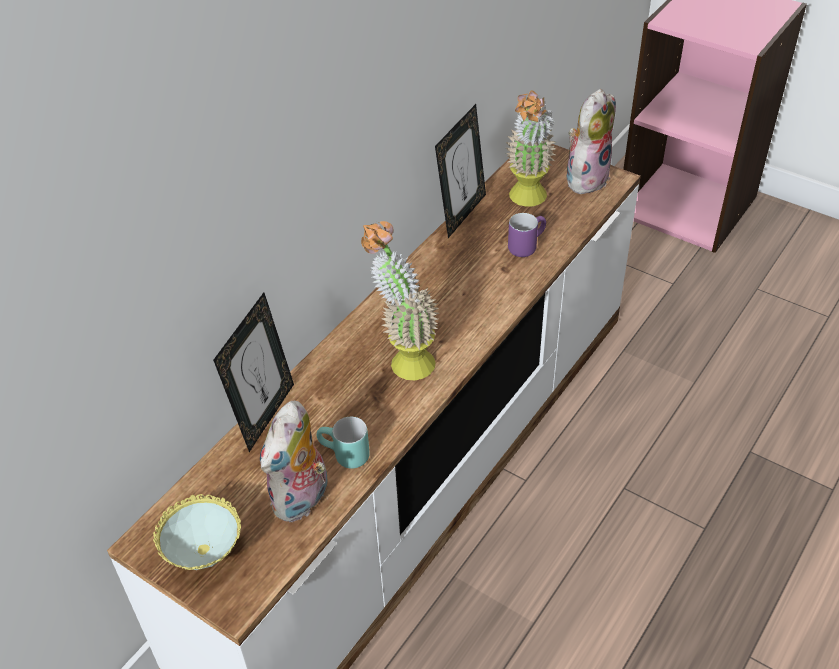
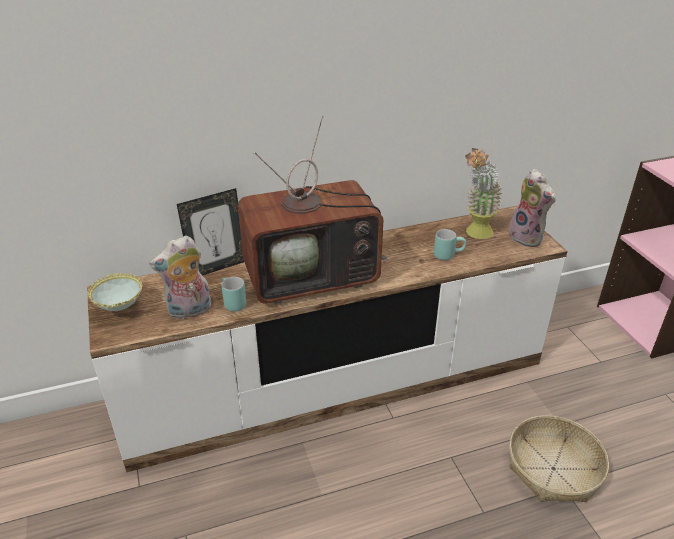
camera: 35 degrees right, 10 degrees down
potted plant [361,221,439,380] -> television [238,116,389,304]
picture frame [435,104,486,238] -> none
purple mug [508,213,546,257] -> turquoise mug [434,229,466,260]
plush toy [567,89,616,194] -> plush toy turned 75 degrees clockwise [509,169,556,247]
none -> basket [509,415,609,502]

